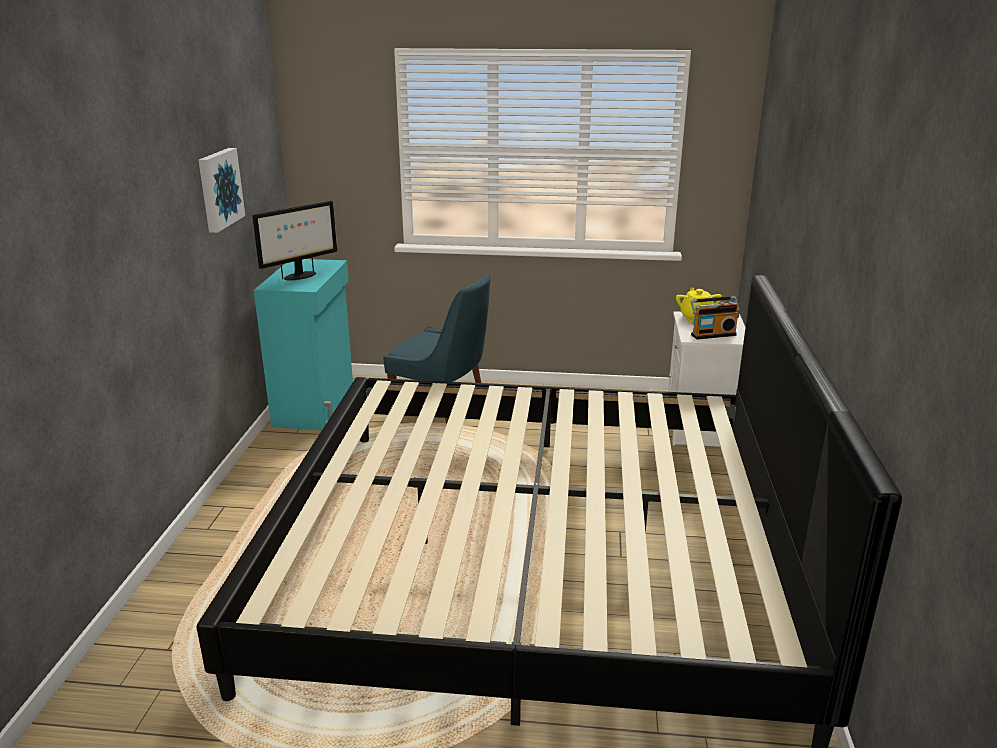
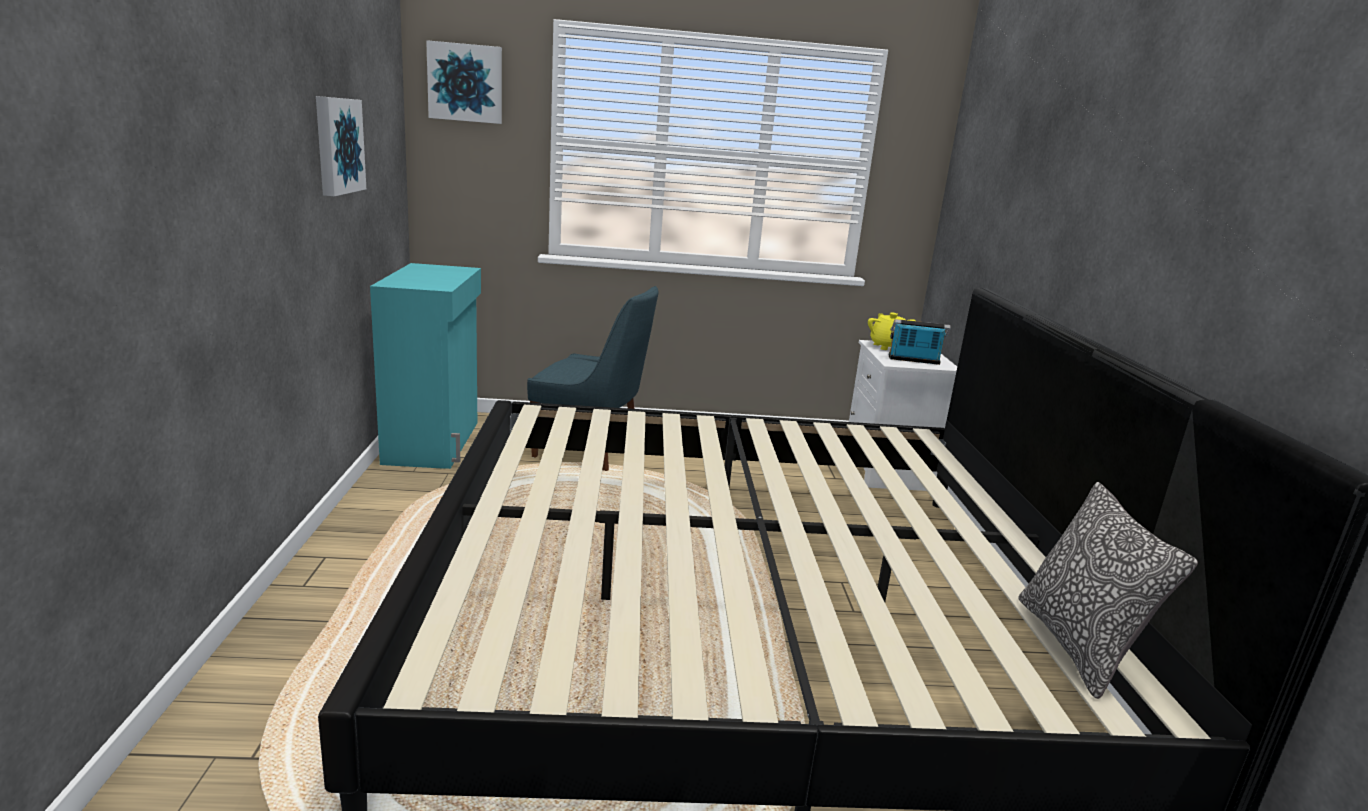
camera: 10 degrees left, 5 degrees down
monitor [252,201,337,280] -> none
radio [690,296,740,340] -> radio turned 150 degrees counterclockwise [888,319,951,365]
none -> picture [426,40,502,124]
none -> pillow [1018,482,1198,699]

